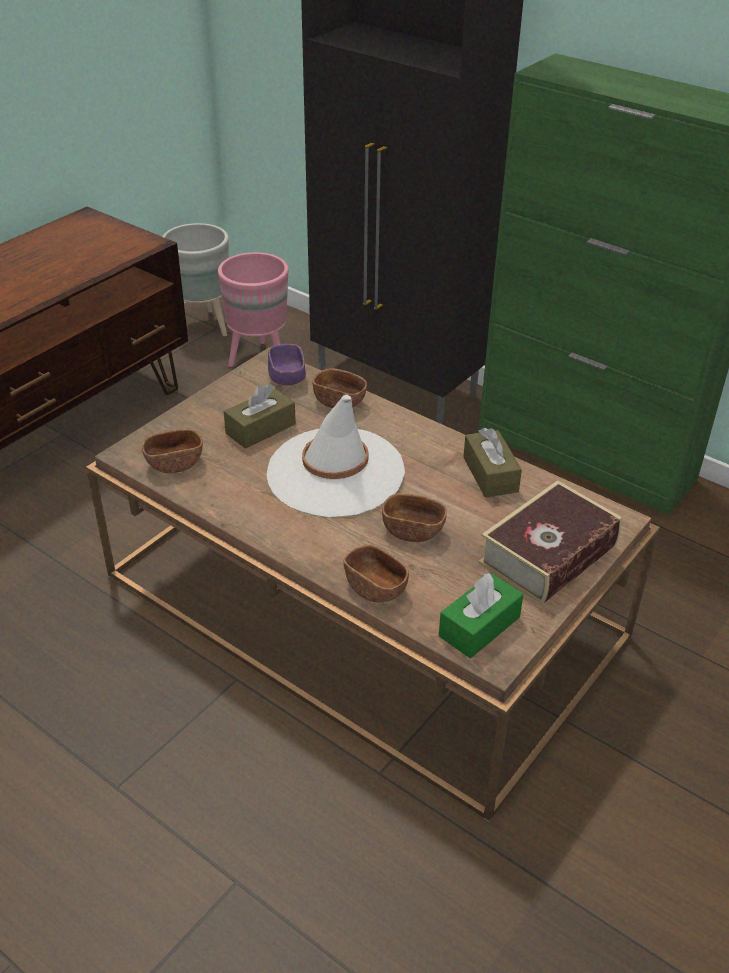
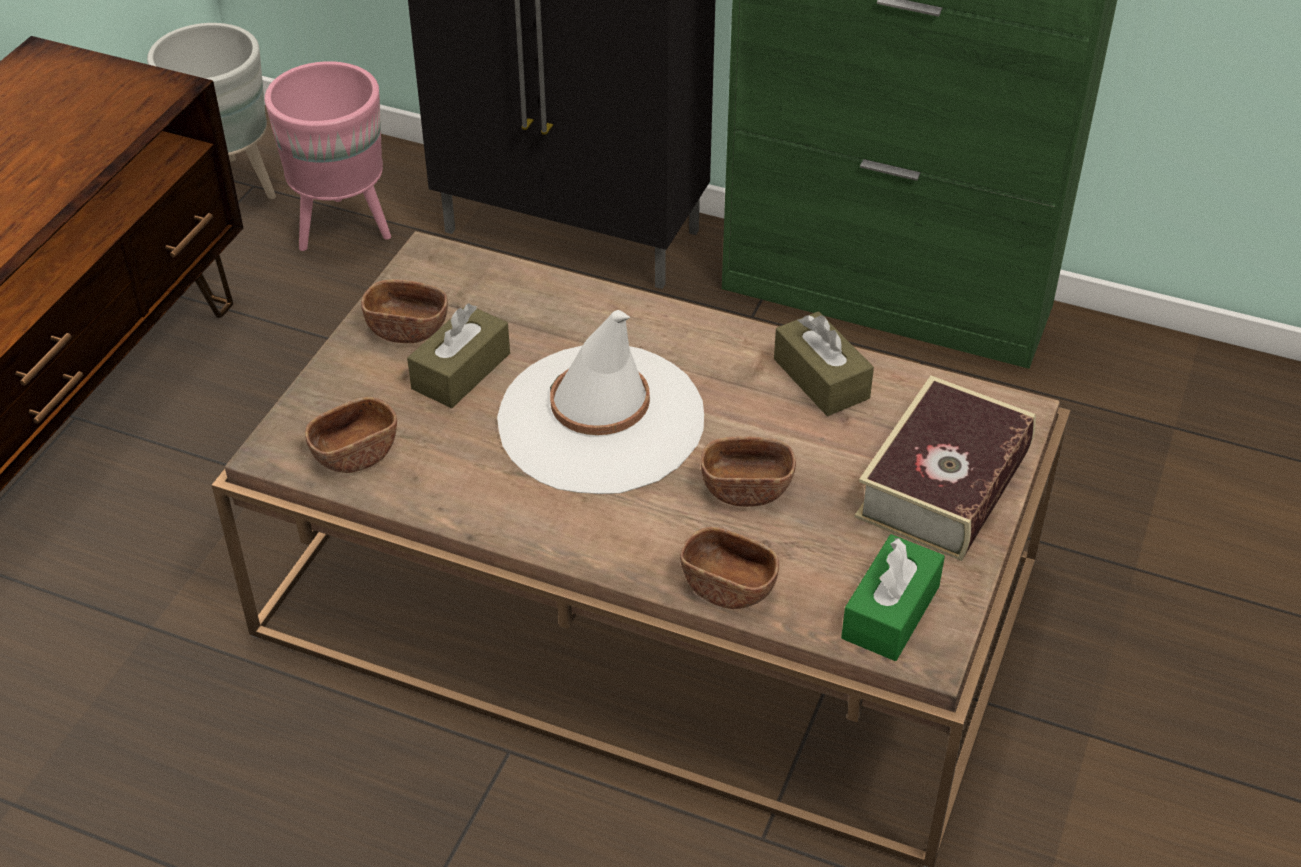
camera: 15 degrees left, 5 degrees up
purple bowl [268,344,306,385] -> none
brown bowl [312,368,367,408] -> brown bowl moved to [361,279,448,343]

